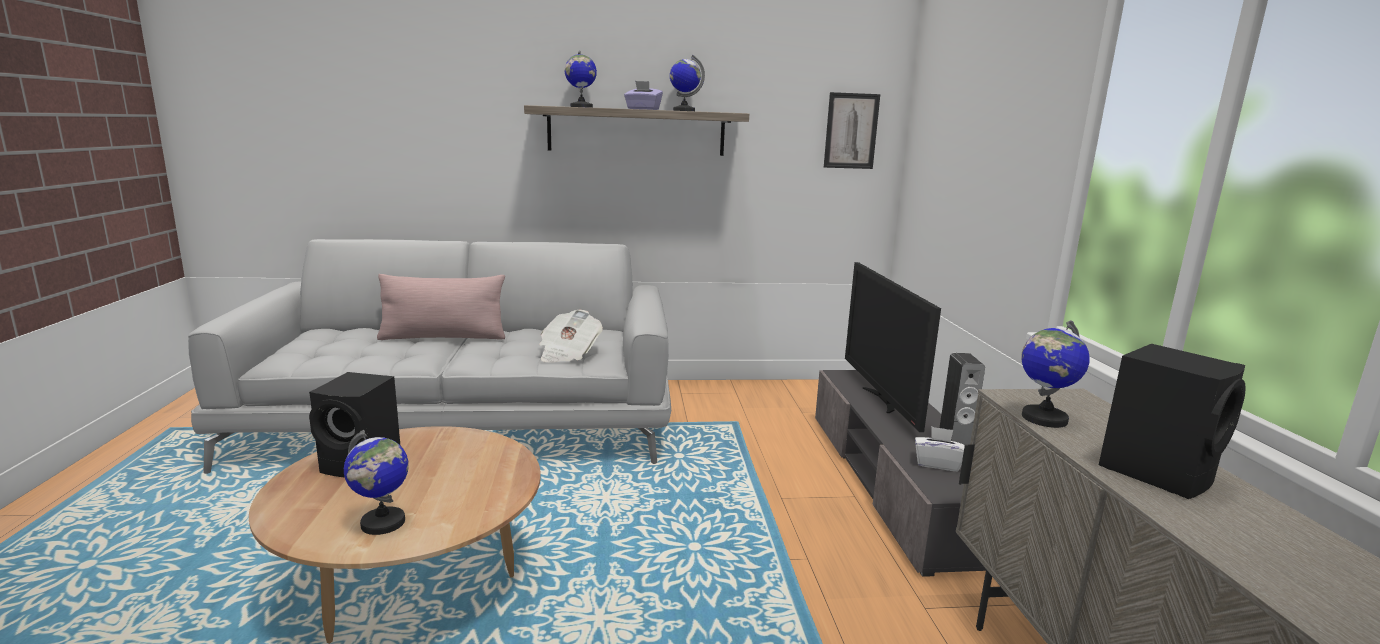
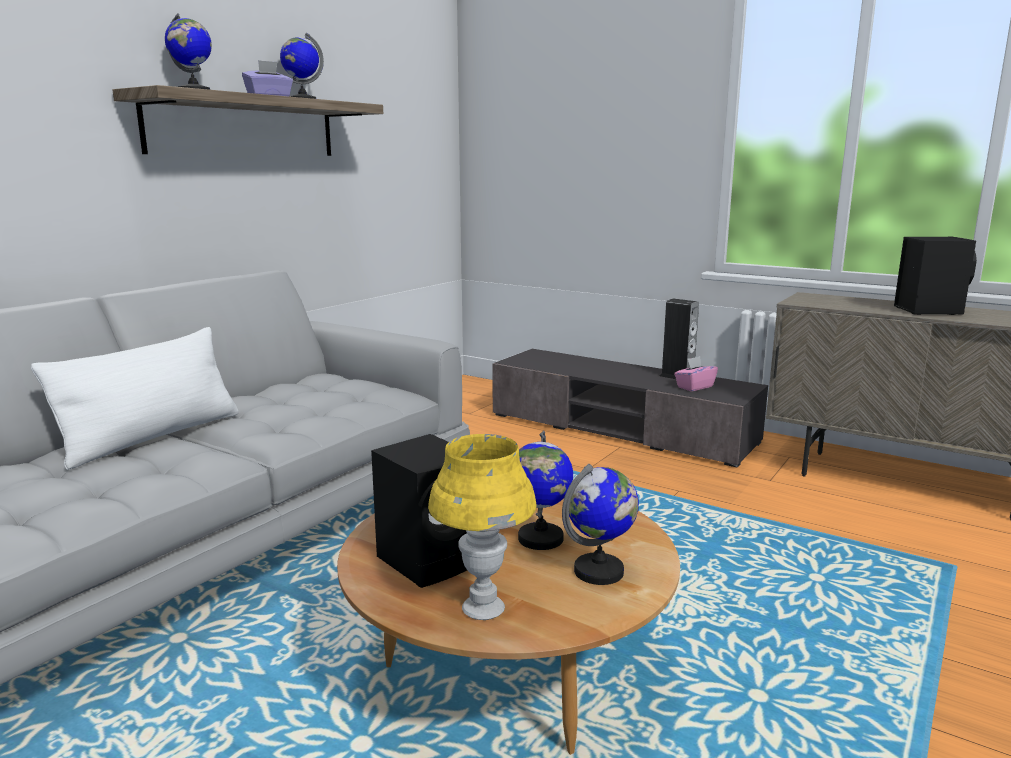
camera: 50 degrees left, 0 degrees up
pink pillow [377,274,505,340] -> white pillow [31,327,239,470]
newspaper [539,310,603,363] -> none
picture [824,92,880,169] -> none
television [845,262,941,432] -> none
white tissue box [915,427,965,471] -> pink tissue box [674,356,718,391]
globe [1021,320,1090,428] -> globe moved to [518,431,573,550]
none -> yellow table lamp [428,434,536,620]

